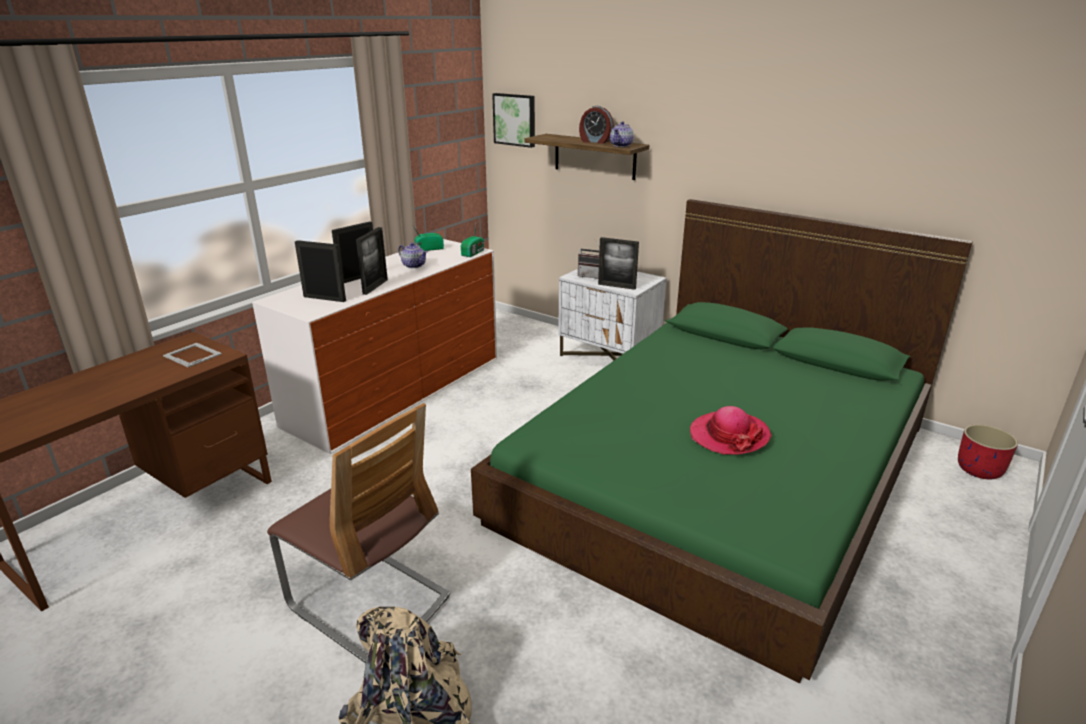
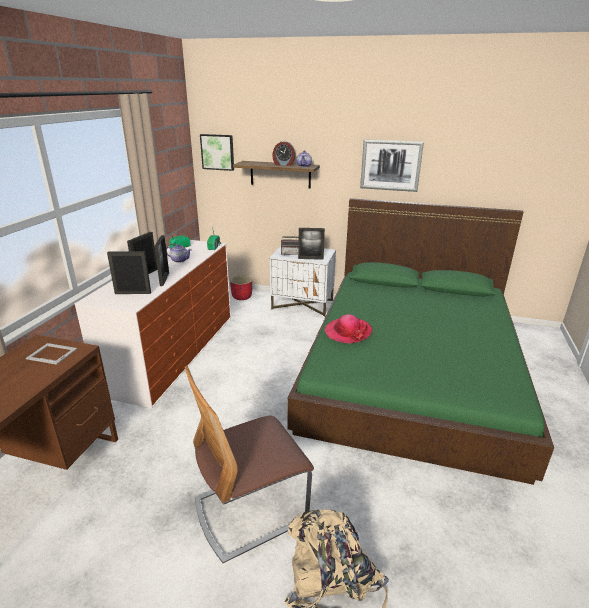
camera: 20 degrees left, 0 degrees up
chair [267,403,450,663] -> chair turned 135 degrees clockwise [185,366,314,563]
hat [690,406,772,455] -> hat moved to [325,314,372,344]
red planter [958,424,1018,479] -> red planter moved to [230,276,252,300]
none -> picture [360,139,424,192]

